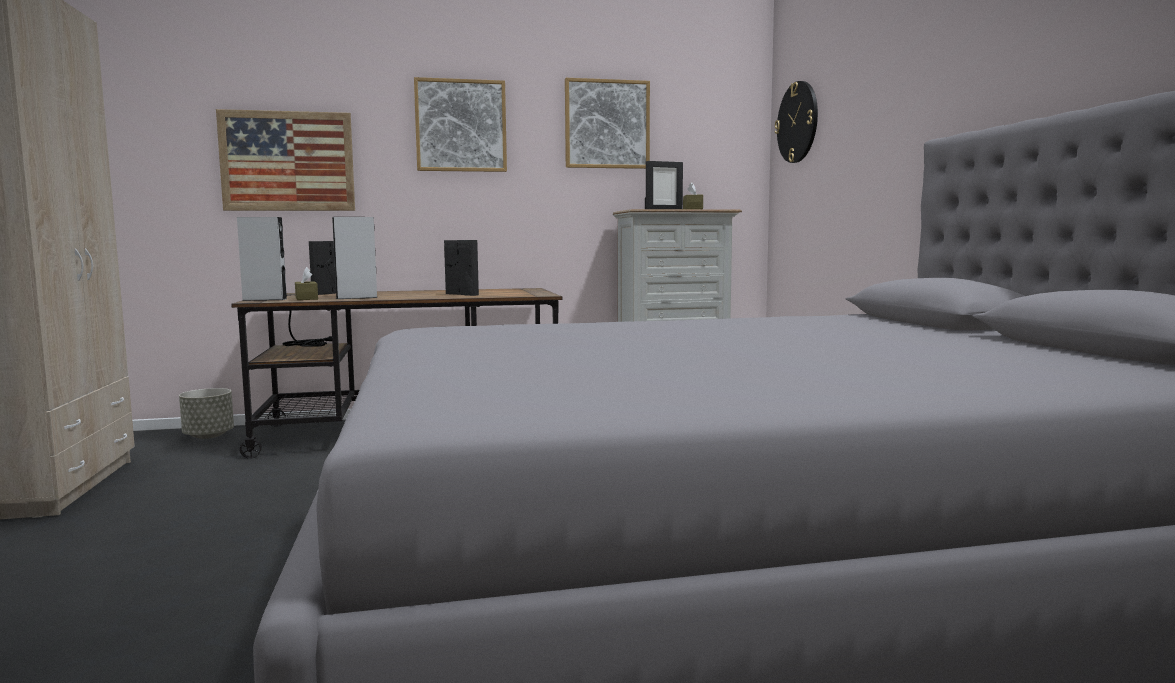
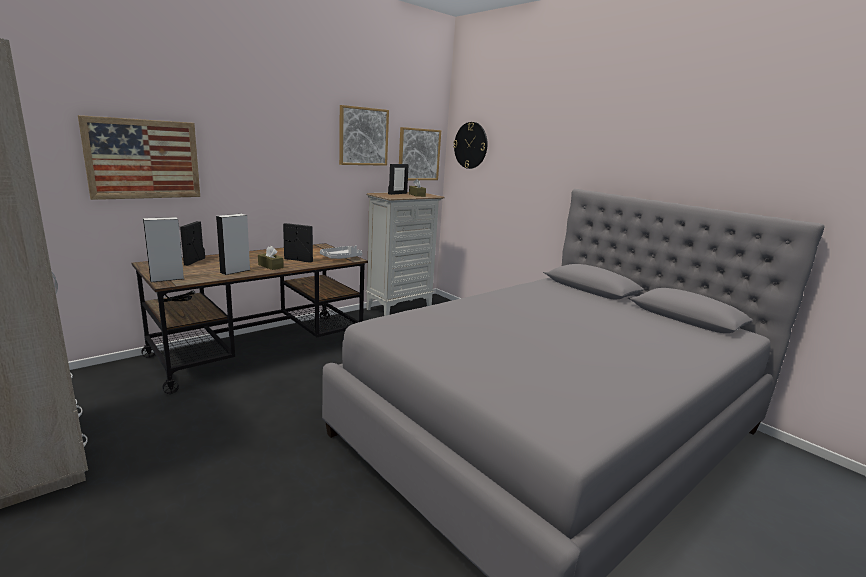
camera: 30 degrees left, 10 degrees up
grey planter [179,388,234,439] -> none
brown tissue box [295,267,318,300] -> brown tissue box moved to [258,246,284,270]
picture [414,77,507,172] -> picture moved to [399,127,441,180]
none -> grey tray [320,245,362,259]

